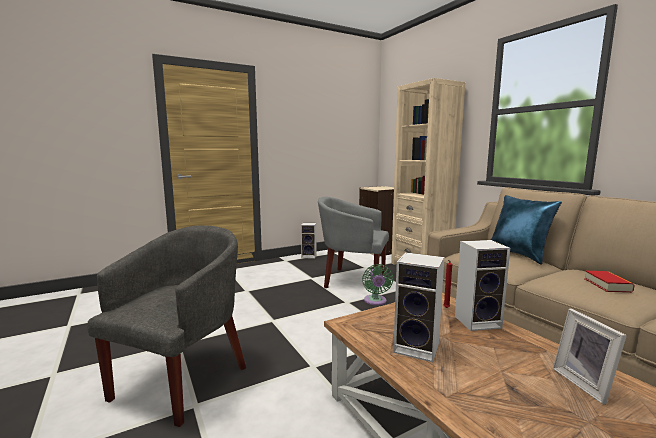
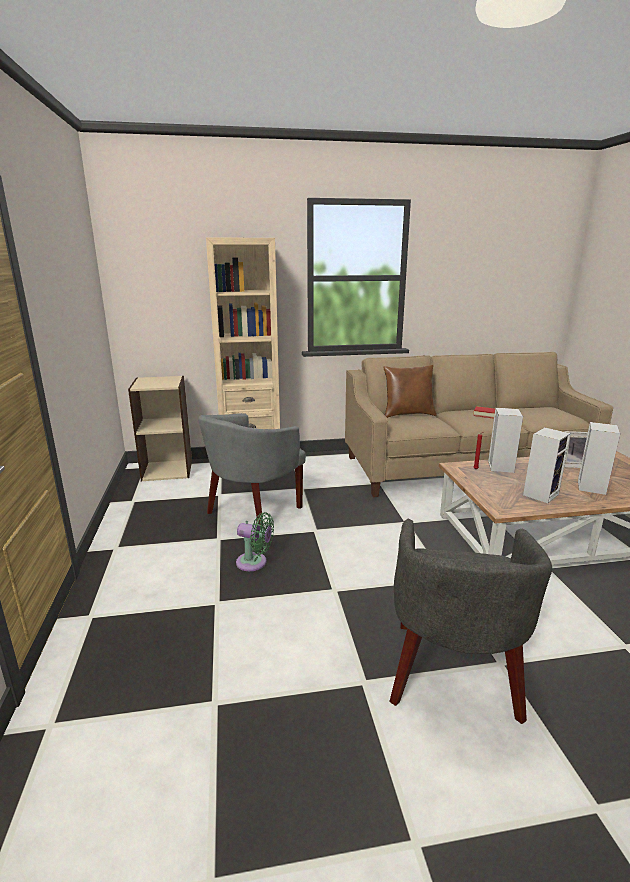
camera: 70 degrees left, 10 degrees up
grey armchair [87,226,246,427] -> grey armchair turned 120 degrees counterclockwise [389,519,552,724]
speaker [301,223,316,259] -> speaker moved to [578,422,620,495]
green fan [362,264,393,305] -> green fan moved to [236,512,274,571]
blue pillow [491,195,562,265] -> brown pillow [383,365,437,418]

